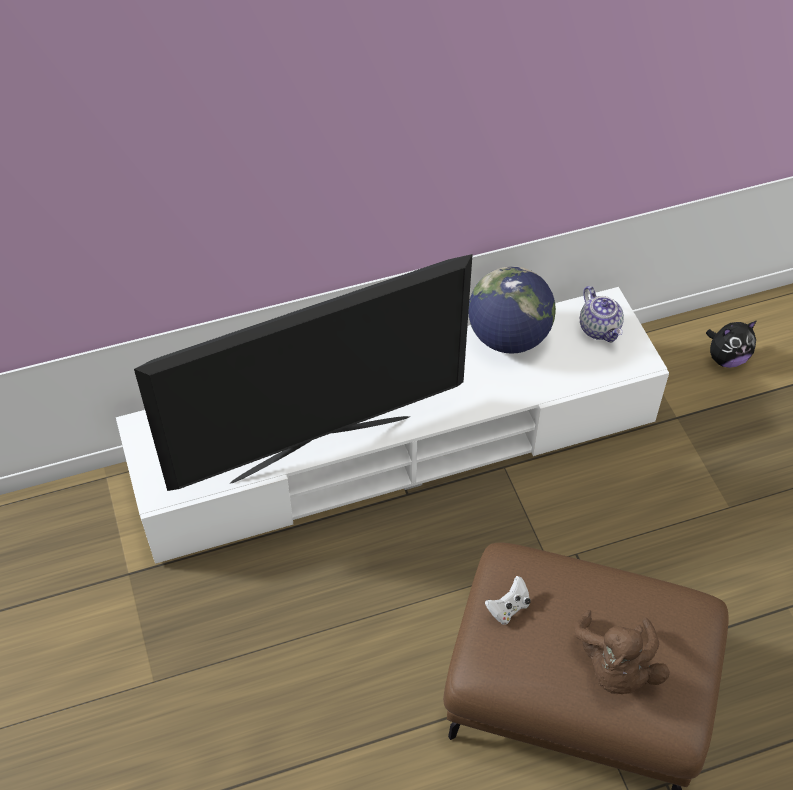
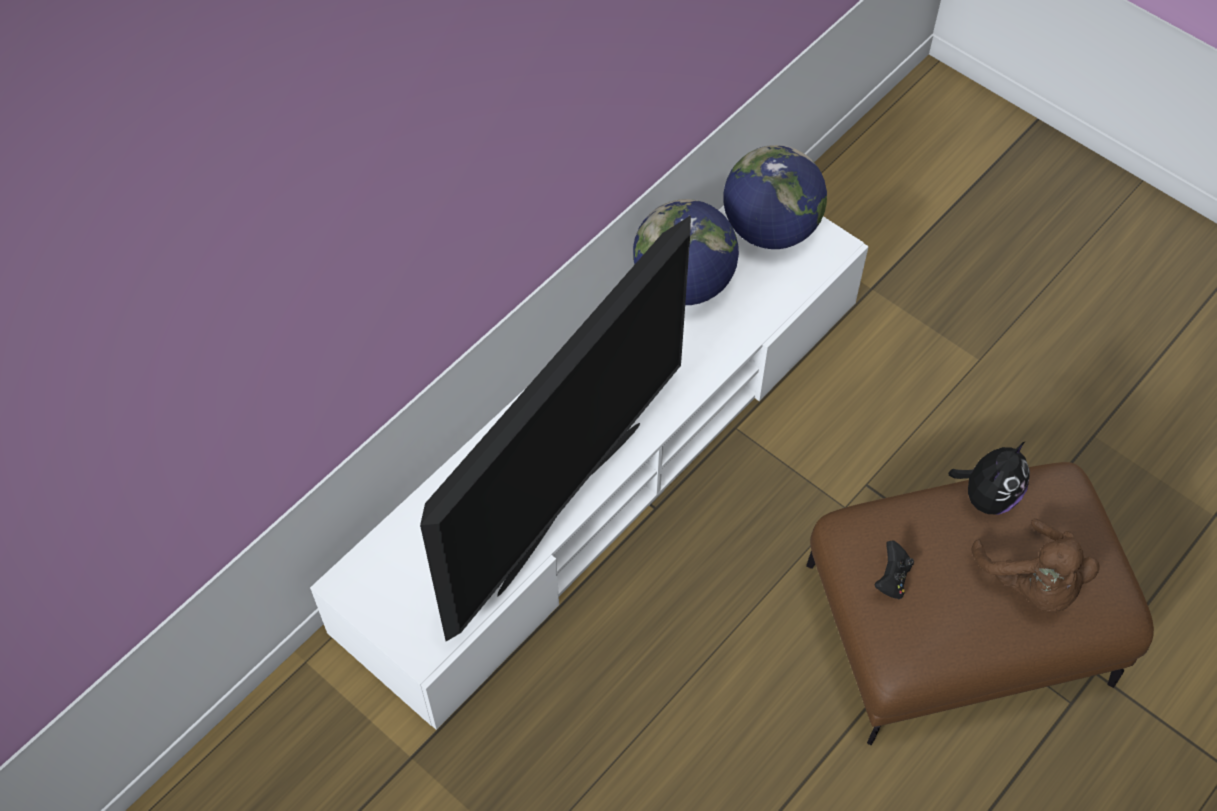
camera: 30 degrees left, 5 degrees up
white game controller [485,576,531,625] -> black game controller [874,540,914,599]
teapot [580,286,624,342] -> globe [723,145,827,249]
plush toy [706,321,756,368] -> plush toy moved to [948,441,1030,515]

